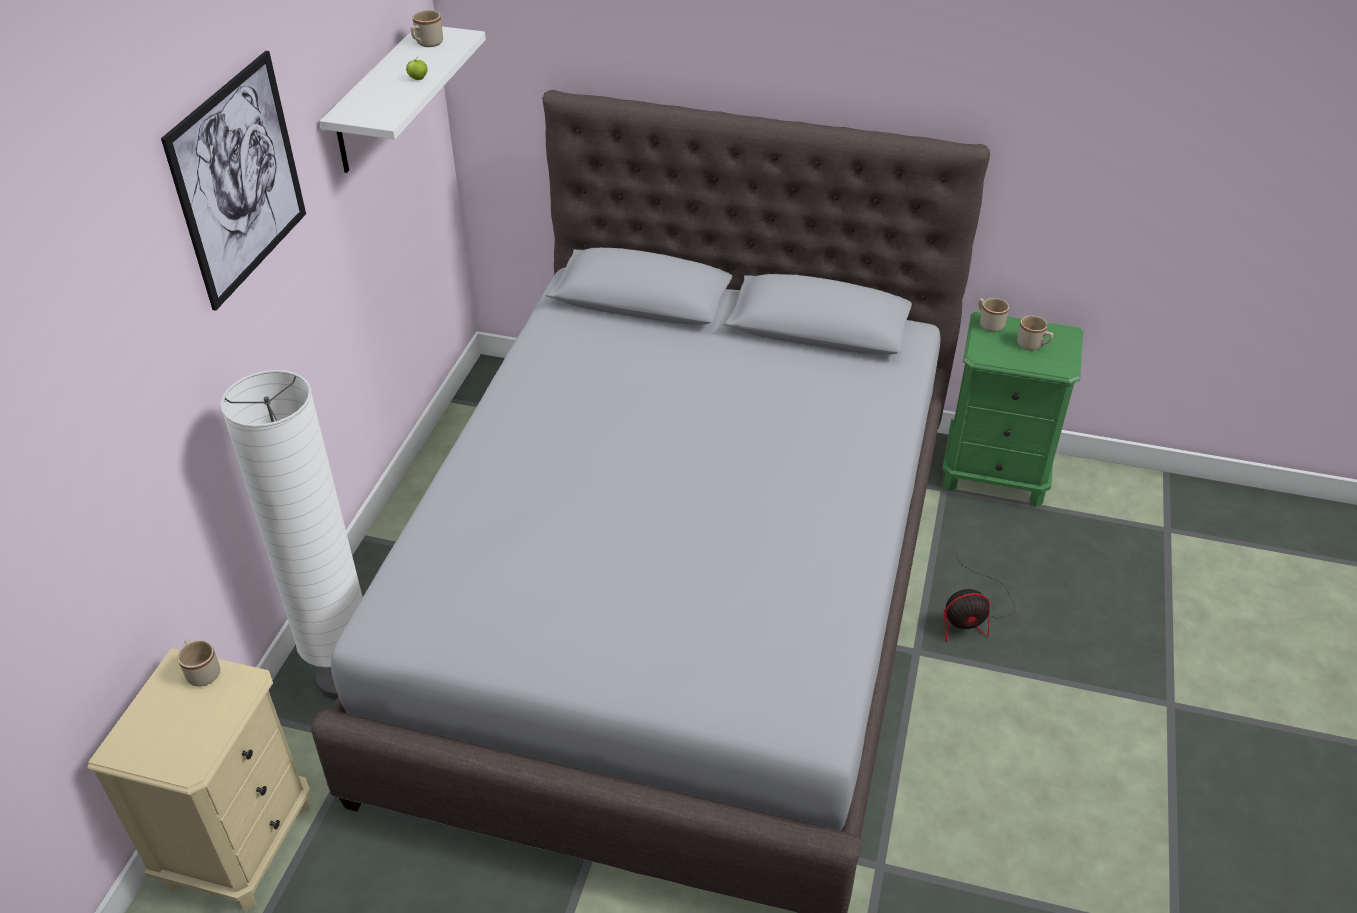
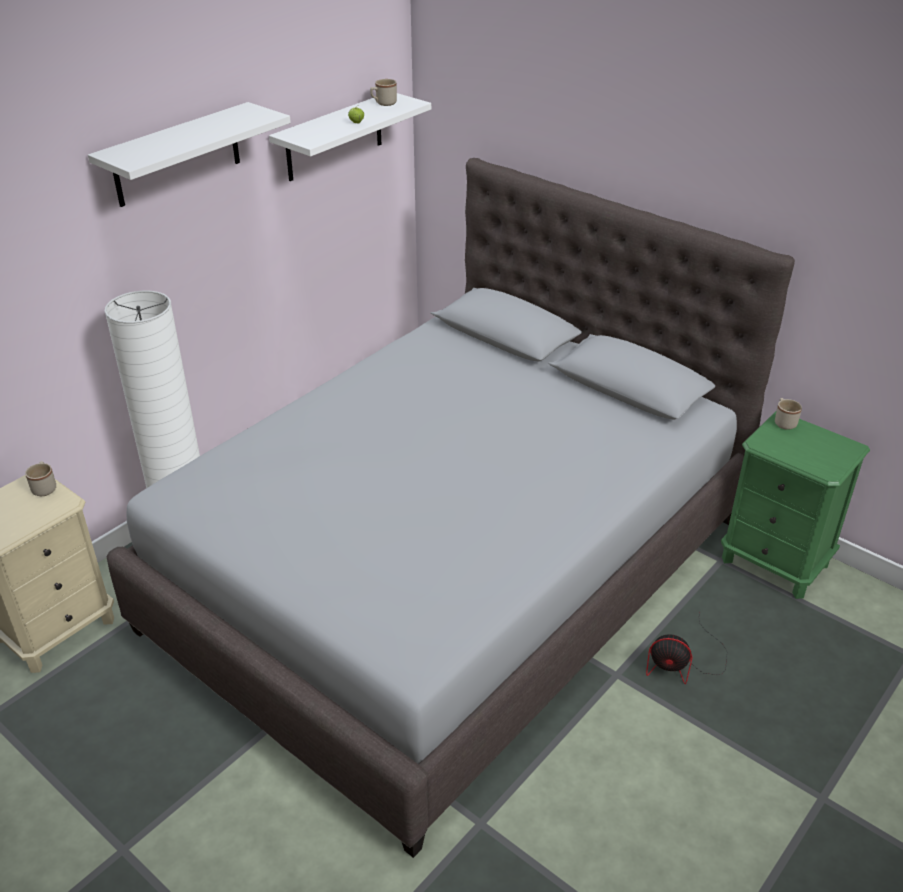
camera: 25 degrees right, 5 degrees down
picture [161,51,306,311] -> white shelf [88,102,291,207]
beige mug [1017,316,1053,350] -> none

